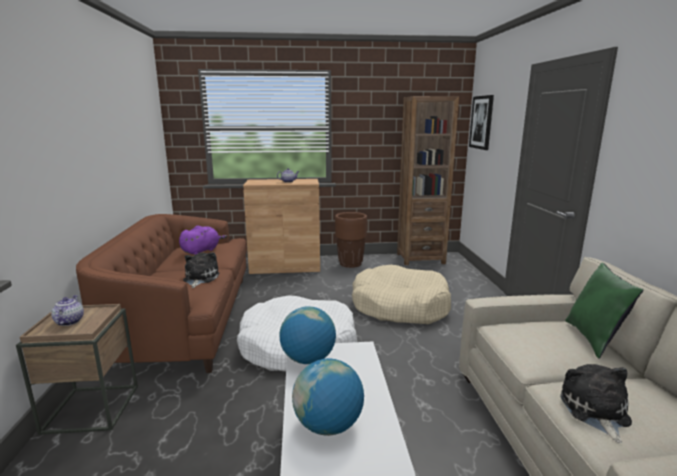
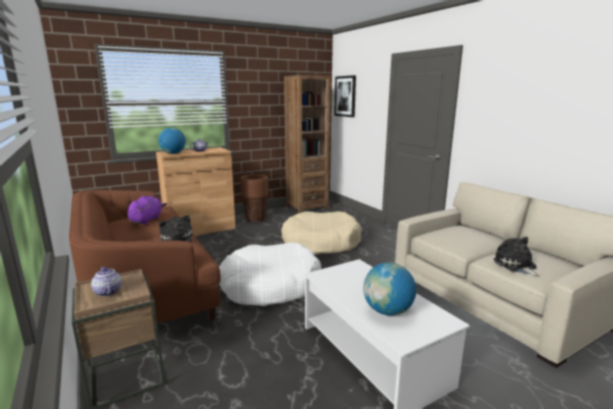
camera: 25 degrees left, 0 degrees up
globe [279,306,336,364] -> globe moved to [158,127,186,154]
green pillow [565,262,643,358] -> none

